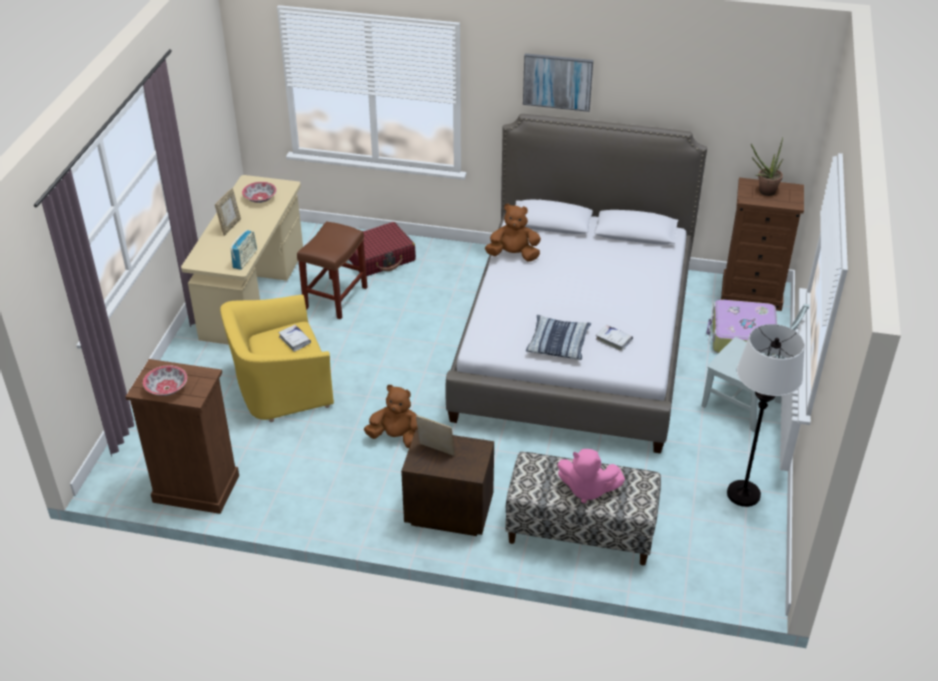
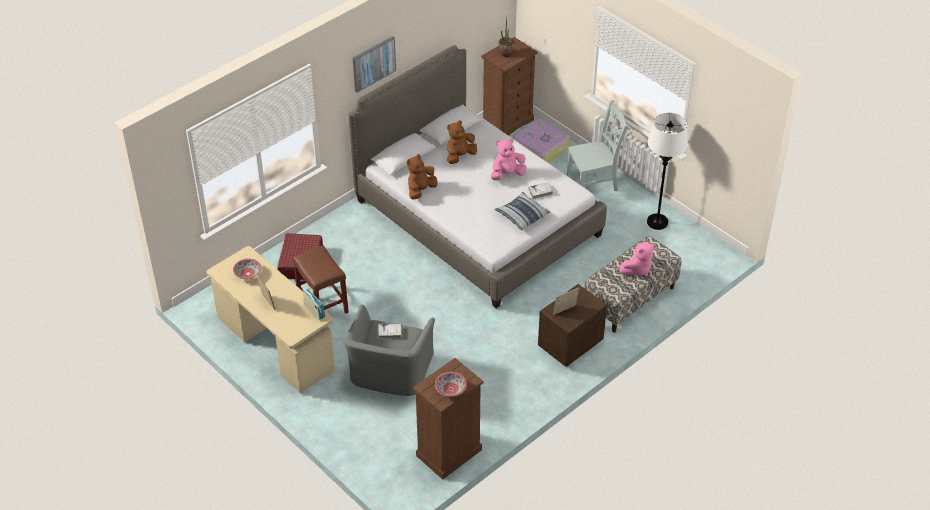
camera: 55 degrees left, 5 degrees up
yellow armchair [220,295,334,422] -> grey armchair [344,304,435,396]
brown plush toy [364,385,418,448] -> brown plush toy moved to [447,120,477,164]
none -> pink plush toy [491,139,527,180]

